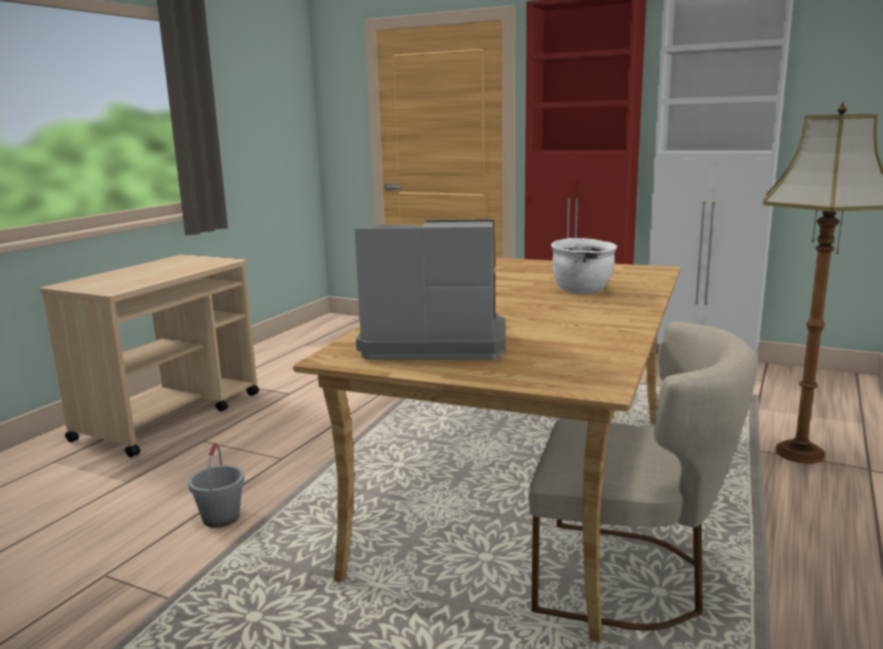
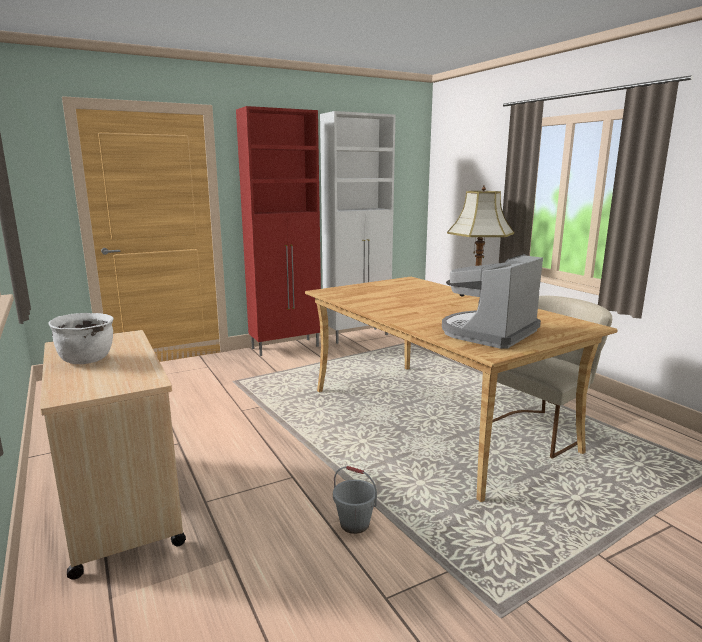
camera: 55 degrees left, 0 degrees up
white cooking pot [551,238,617,294] -> white cooking pot moved to [49,313,114,364]

